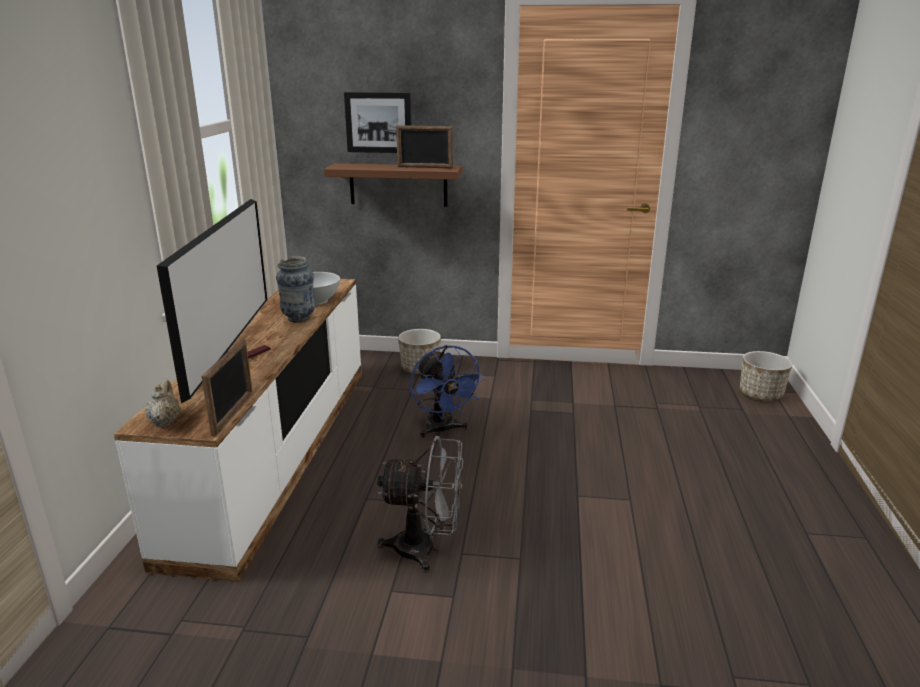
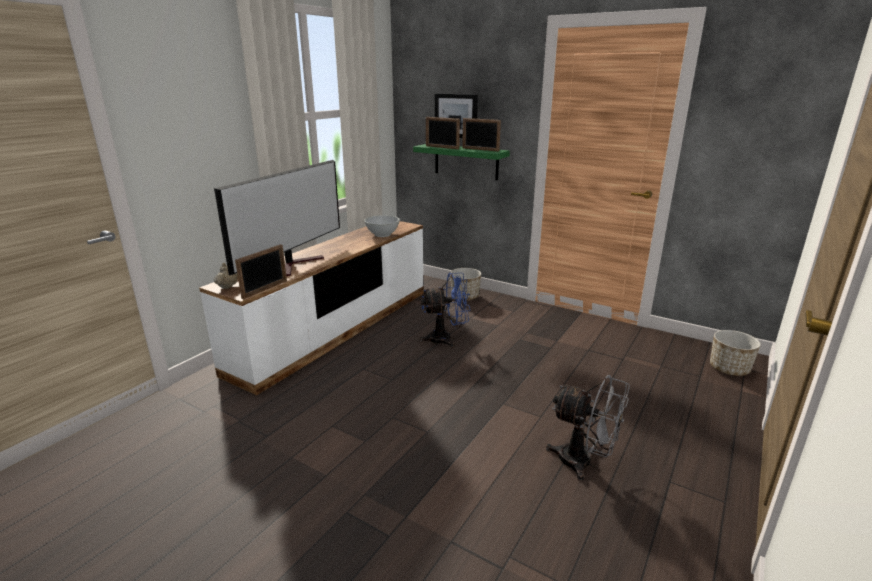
camera: 25 degrees right, 0 degrees up
vase [276,256,315,323] -> none
brown shelf [324,163,462,207] -> green shelf [413,144,510,180]
grey fan [377,436,463,573] -> grey fan moved to [546,375,630,481]
blue fan [410,345,485,438] -> blue fan turned 105 degrees counterclockwise [419,273,470,348]
none -> picture frame [426,117,460,149]

